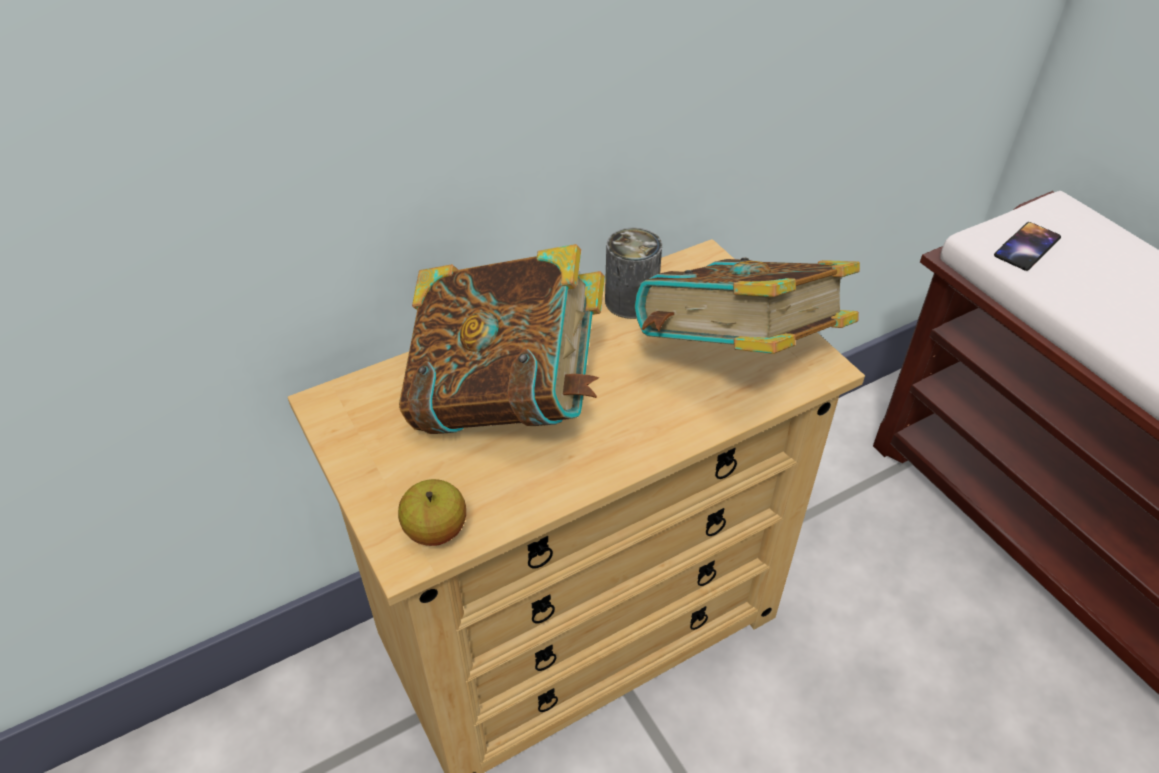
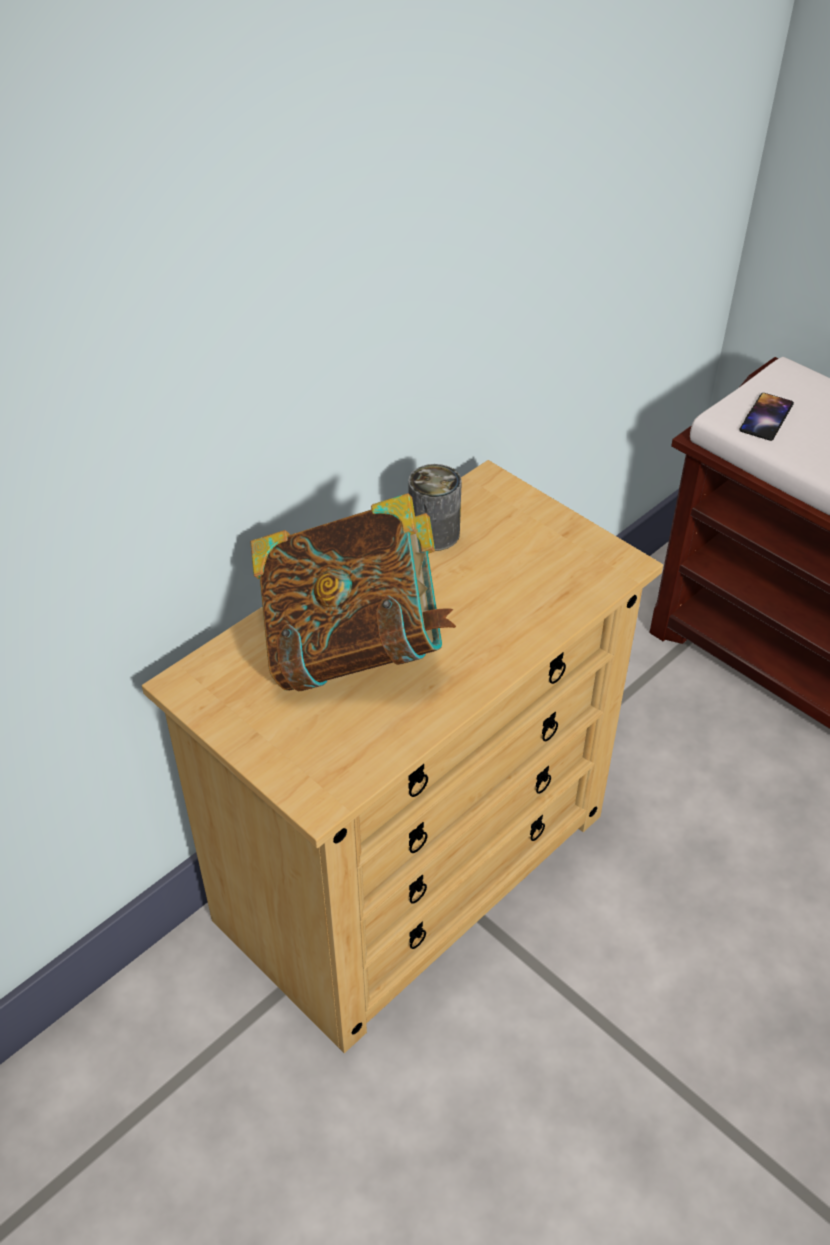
camera: 15 degrees left, 0 degrees up
apple [398,479,466,546] -> none
book [634,258,860,354] -> none

